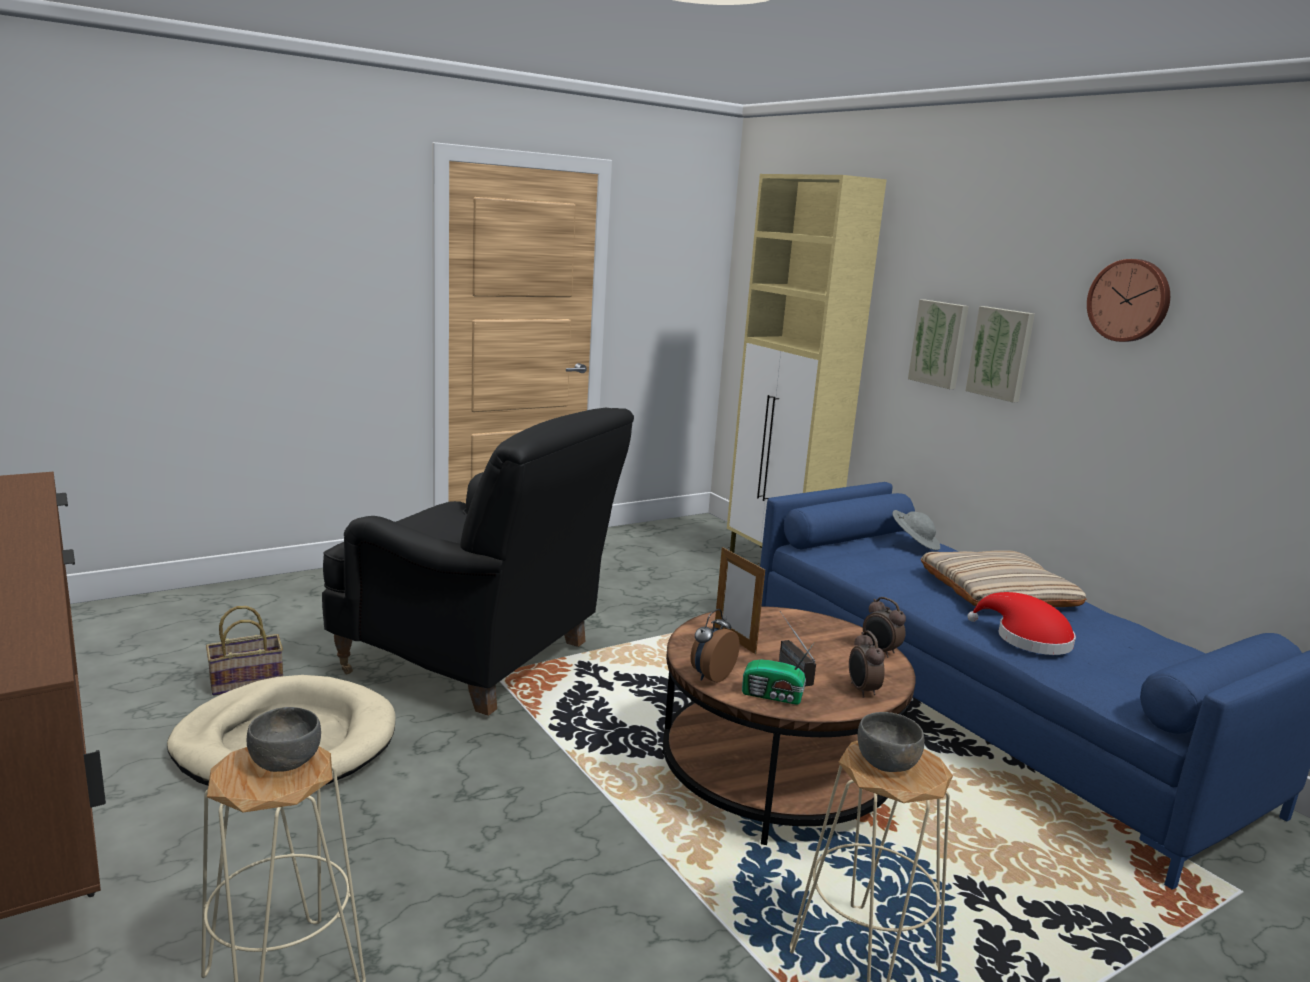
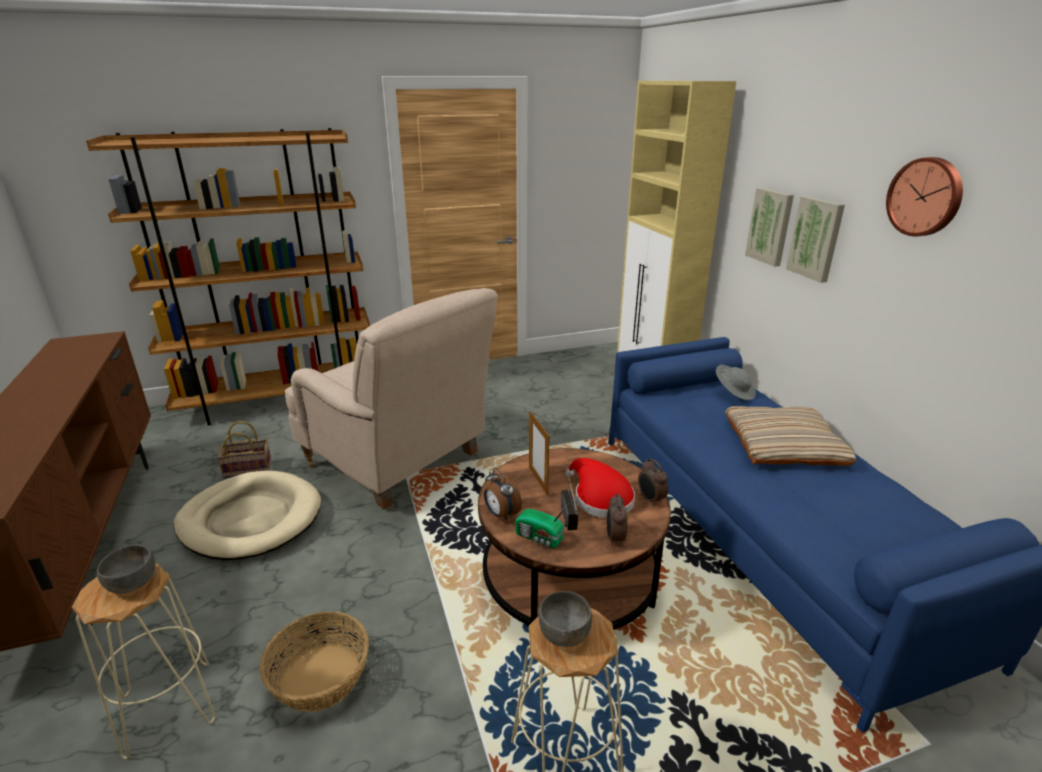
camera: 15 degrees right, 10 degrees up
black armchair [322,408,634,716] -> beige armchair [285,288,498,509]
alarm clock [691,609,740,682] -> alarm clock turned 90 degrees counterclockwise [484,468,522,521]
red hat [967,592,1076,655] -> red hat moved to [566,458,635,518]
none -> brown bookcase [86,128,370,426]
none -> basket [260,612,369,712]

